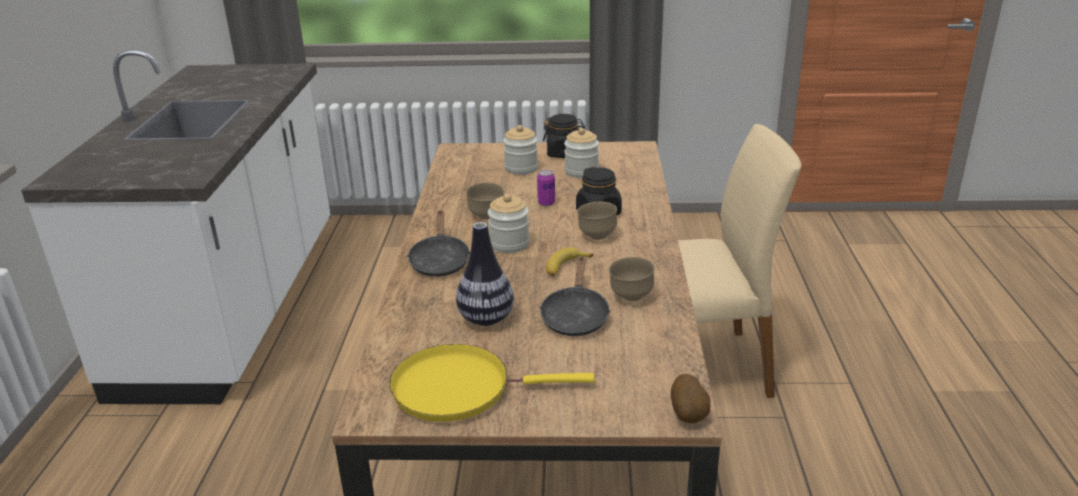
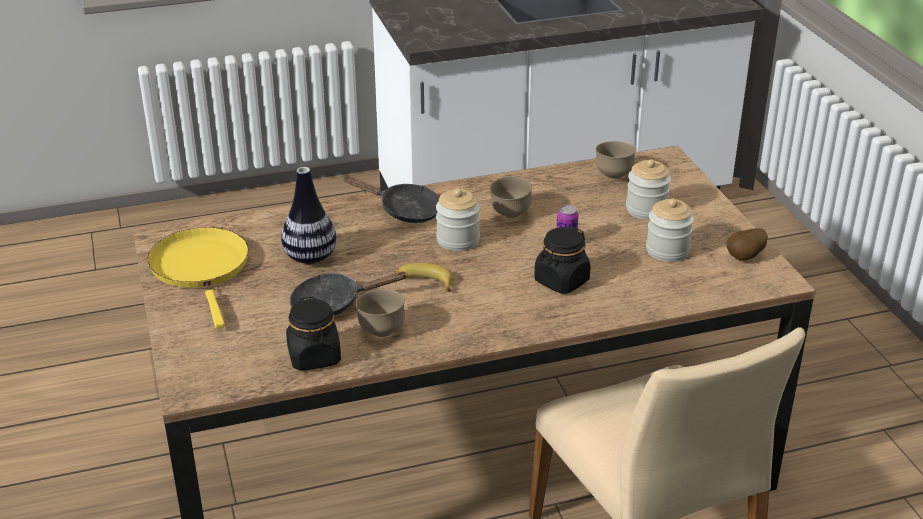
camera: 70 degrees right, 5 degrees up
black frying pan [407,210,470,277] -> black frying pan turned 135 degrees counterclockwise [343,176,439,223]
black jar [543,114,585,158] -> black jar moved to [286,296,341,370]
brown bowl [577,202,617,240] -> brown bowl moved to [596,141,636,179]
potato [671,374,710,423] -> potato moved to [727,228,768,260]

